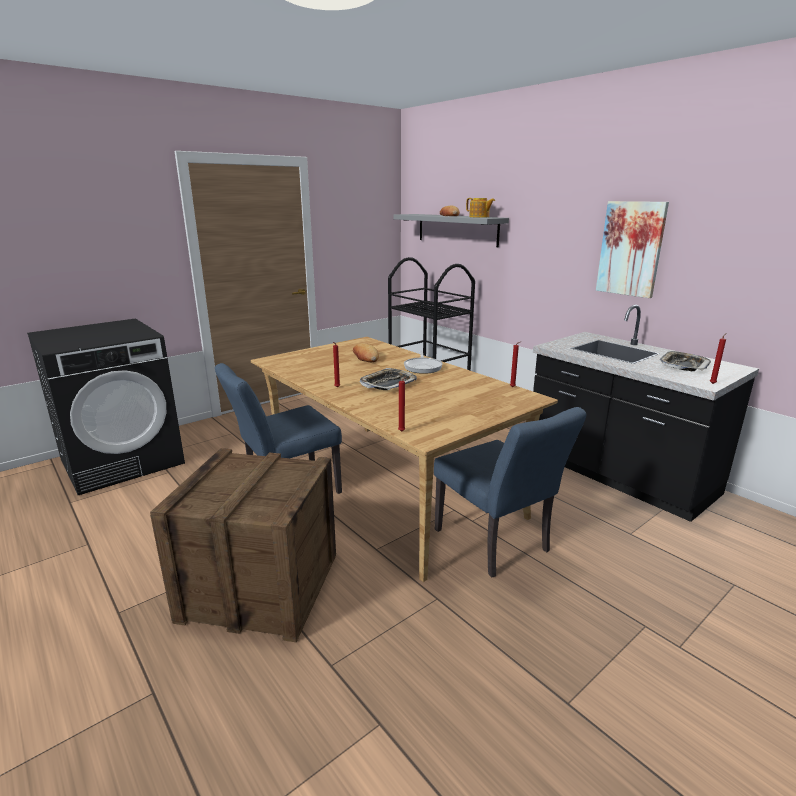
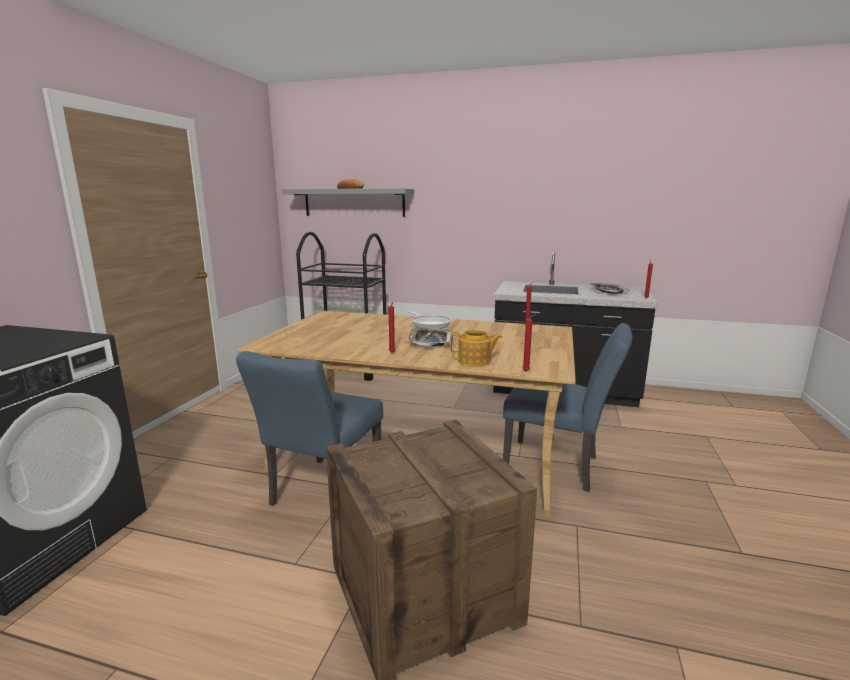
camera: 35 degrees left, 5 degrees down
bread [353,343,379,362] -> none
teapot [466,198,495,218] -> teapot moved to [450,330,503,367]
picture [596,201,669,298] -> none

